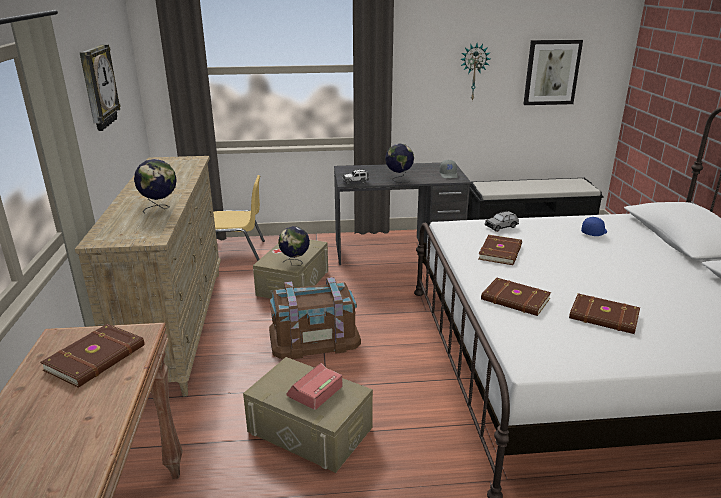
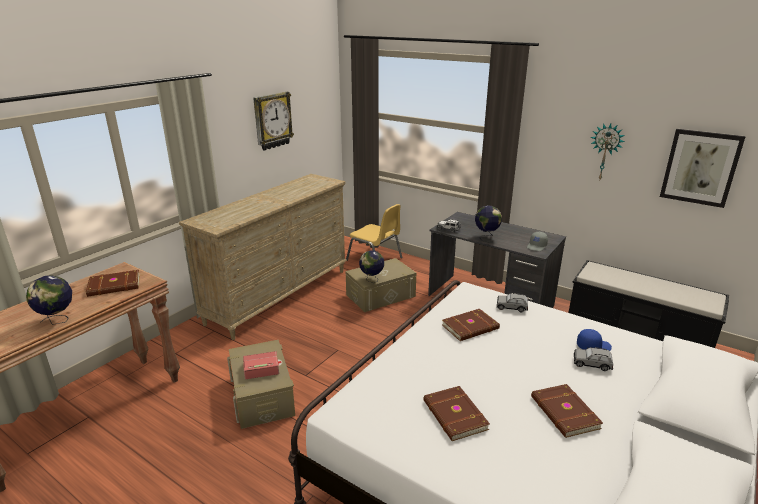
camera: 40 degrees right, 0 degrees up
globe [134,159,177,213] -> globe moved to [26,275,72,325]
brown storage box [269,277,361,359] -> none
brown book [481,278,551,316] -> brown book moved to [531,384,603,438]
none -> grey toy car [574,347,613,371]

